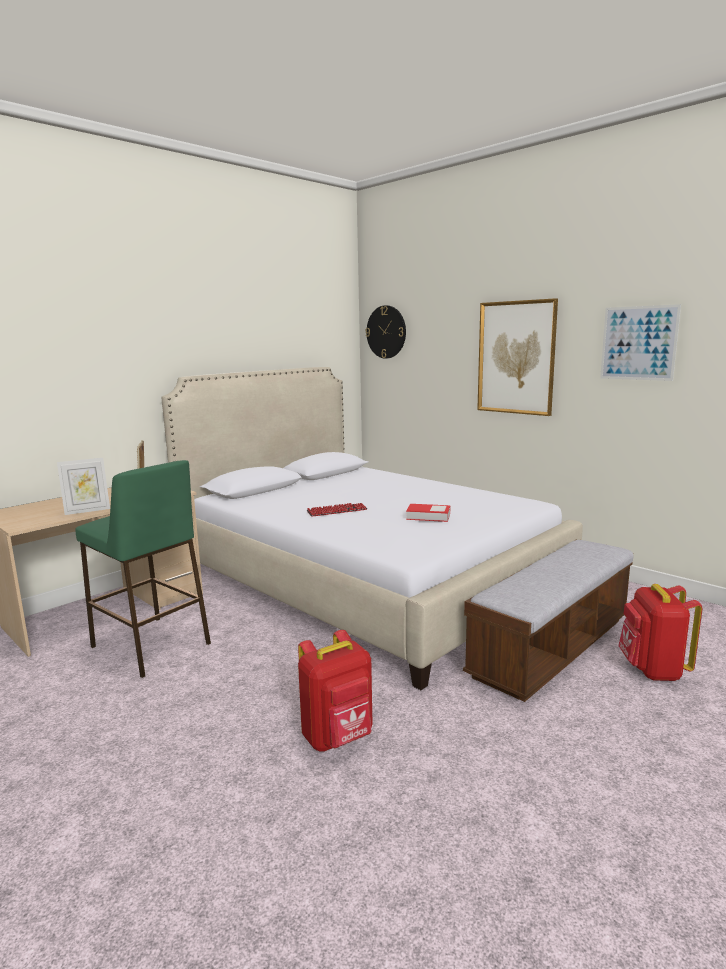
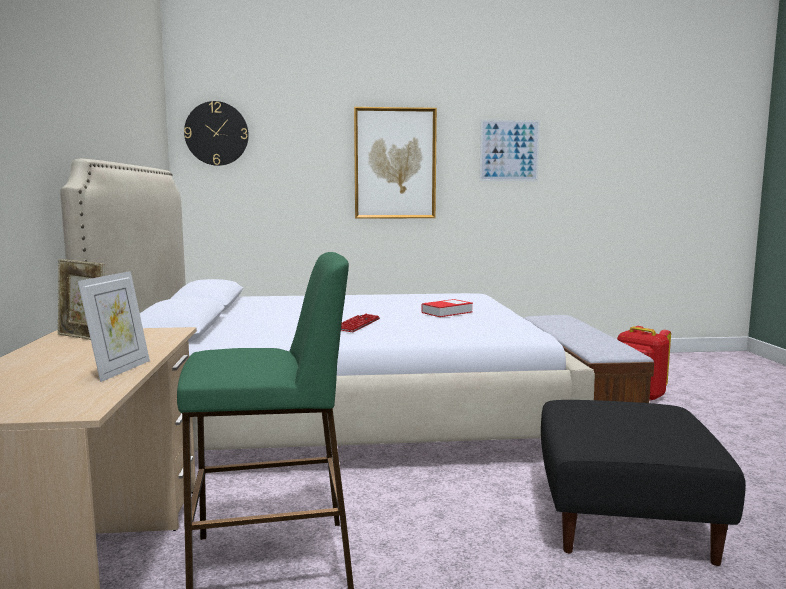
camera: 50 degrees left, 5 degrees down
red backpack [298,630,372,752] -> black ottoman [541,400,746,566]

